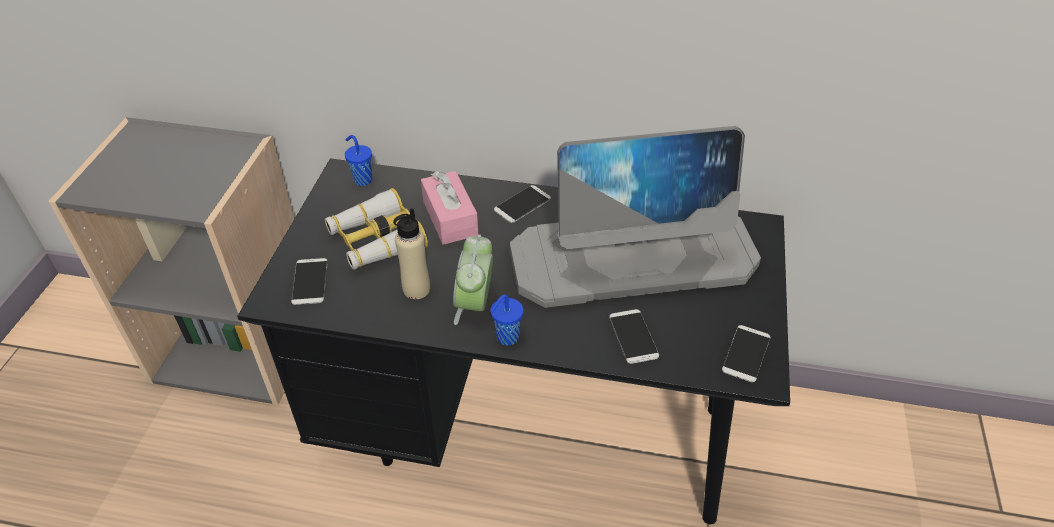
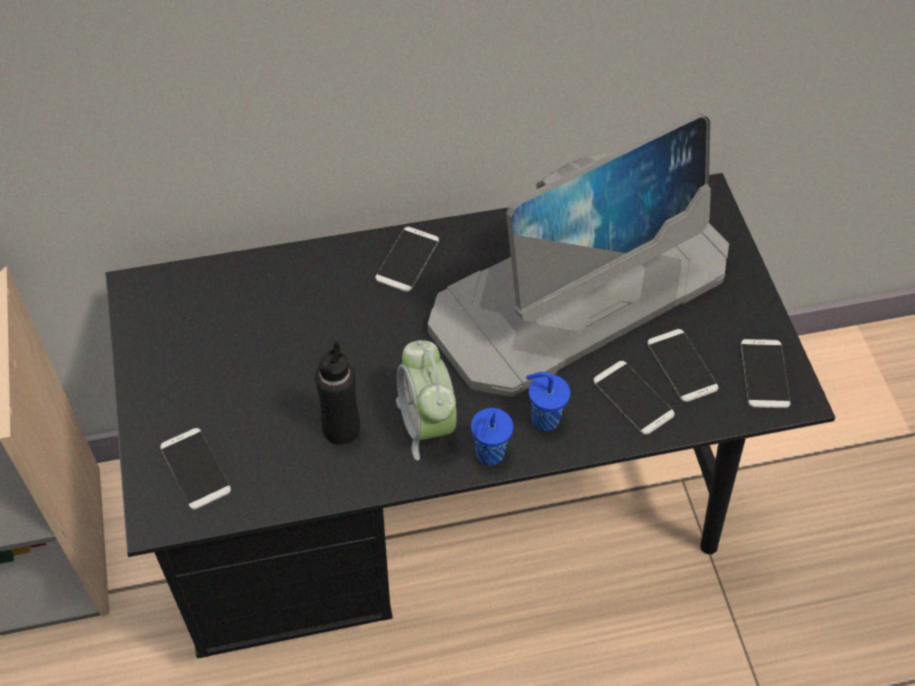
camera: 25 degrees left, 10 degrees up
binoculars [325,188,428,270] -> none
blue cup [345,135,372,186] -> blue cup moved to [526,372,570,431]
beige bottle [393,208,430,299] -> black bottle [315,341,360,445]
pink tissue box [421,171,478,245] -> none
none -> phone [647,329,718,402]

